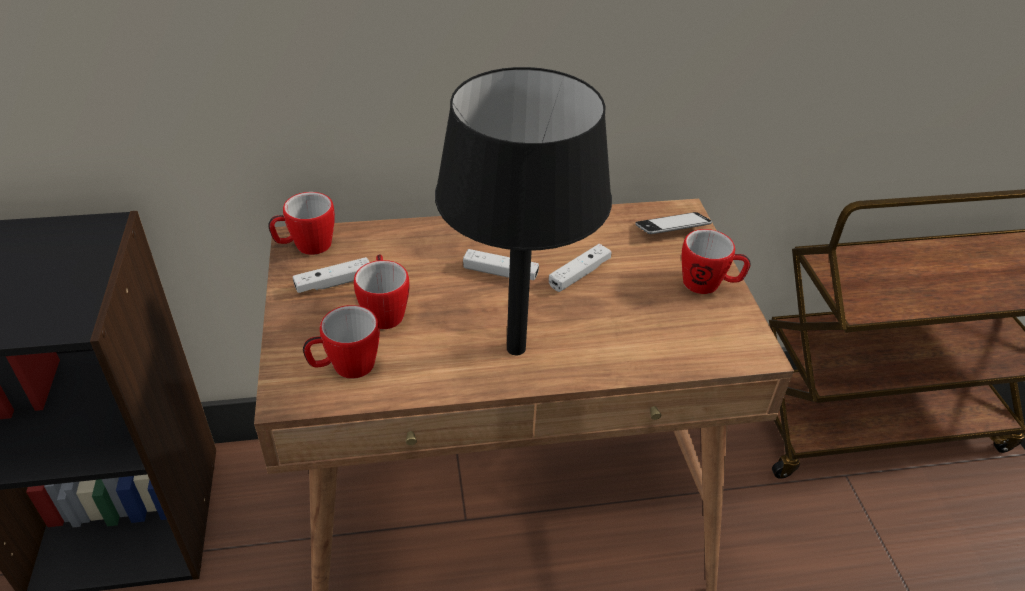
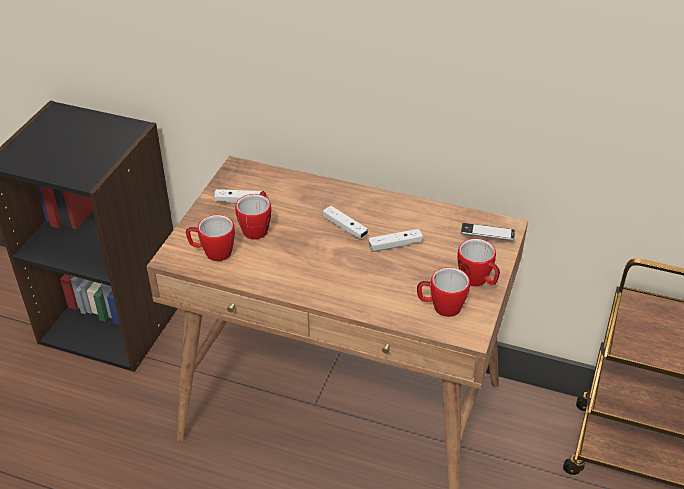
camera: 30 degrees right, 0 degrees up
mug [268,192,335,255] -> mug moved to [417,267,470,317]
black table lamp [435,67,612,355] -> none

